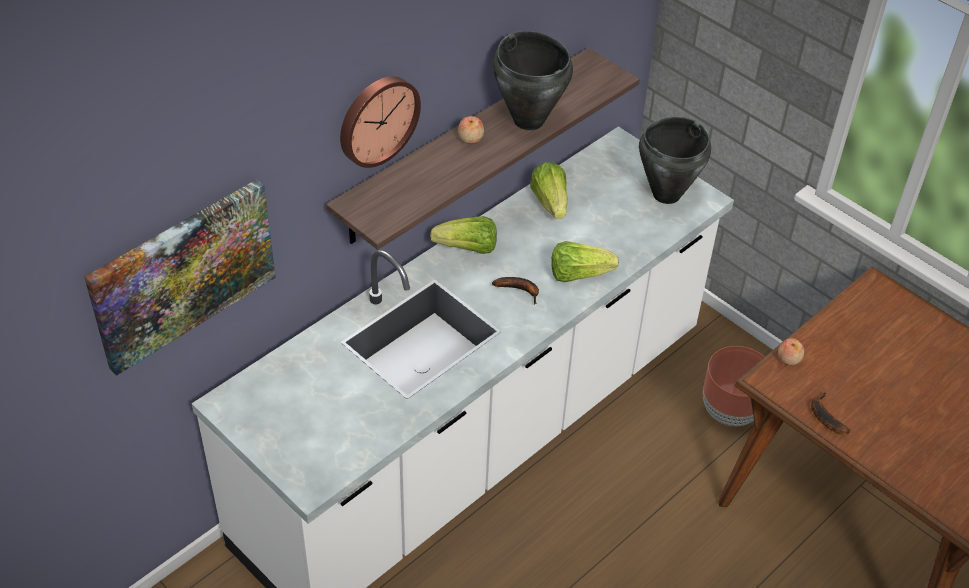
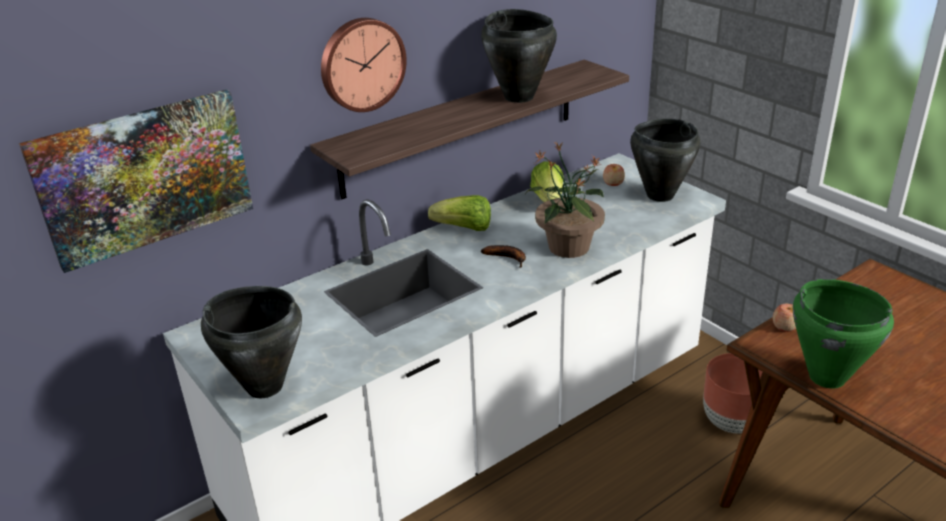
camera: 10 degrees right, 15 degrees down
apple [458,116,484,144] -> apple moved to [603,164,625,186]
lettuce [551,241,619,282] -> potted plant [526,143,605,258]
banana [811,392,850,435] -> green cooking pot [793,279,894,389]
none -> black cooking pot [201,286,302,398]

